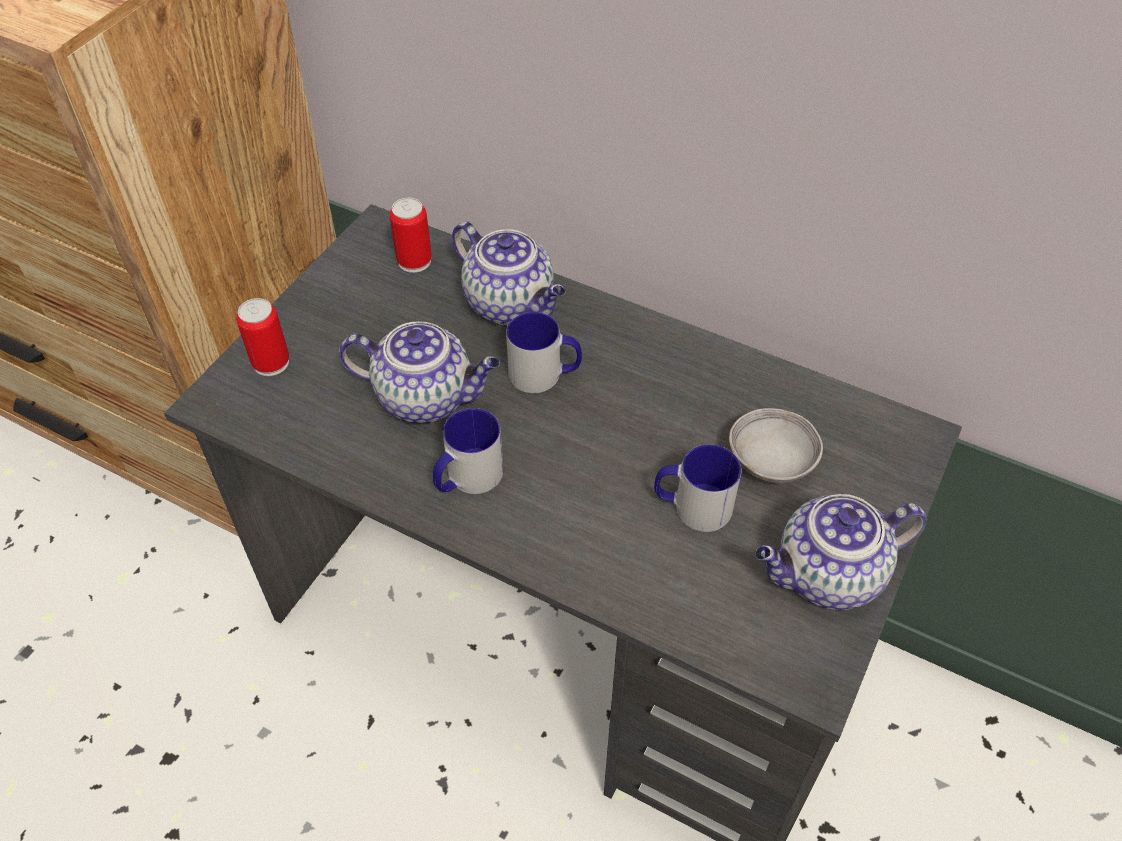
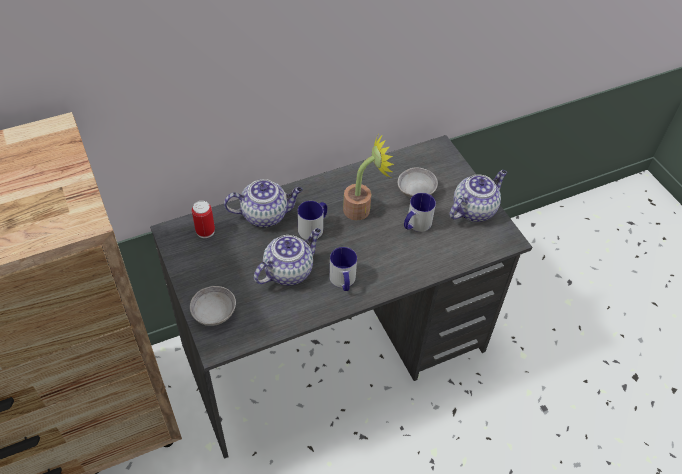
camera: 55 degrees left, 0 degrees up
can [236,298,289,376] -> grey bowl [190,286,236,326]
teapot [755,494,927,610] -> teapot turned 150 degrees counterclockwise [449,170,507,222]
none -> potted plant [343,134,394,220]

